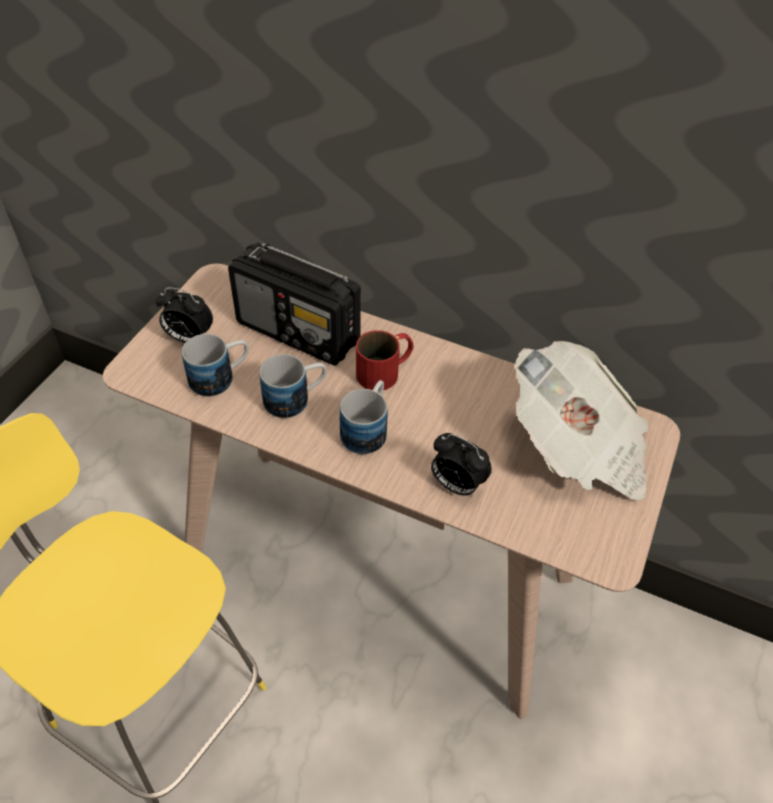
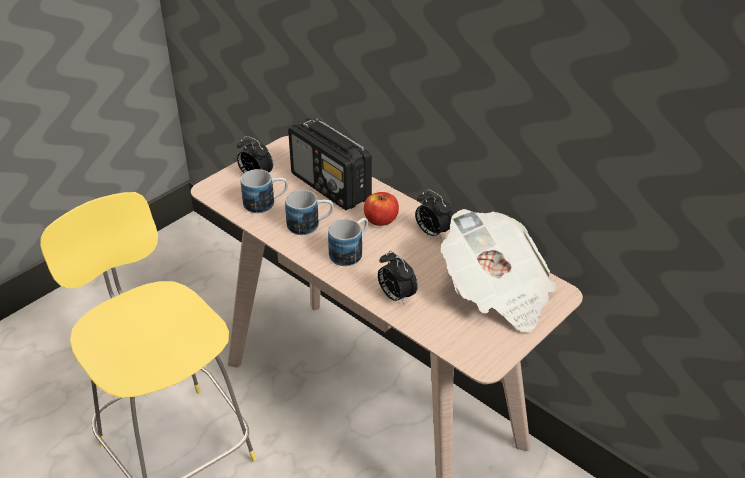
camera: 20 degrees right, 10 degrees down
red mug [356,330,414,391] -> apple [364,192,399,226]
none -> alarm clock [415,189,453,240]

